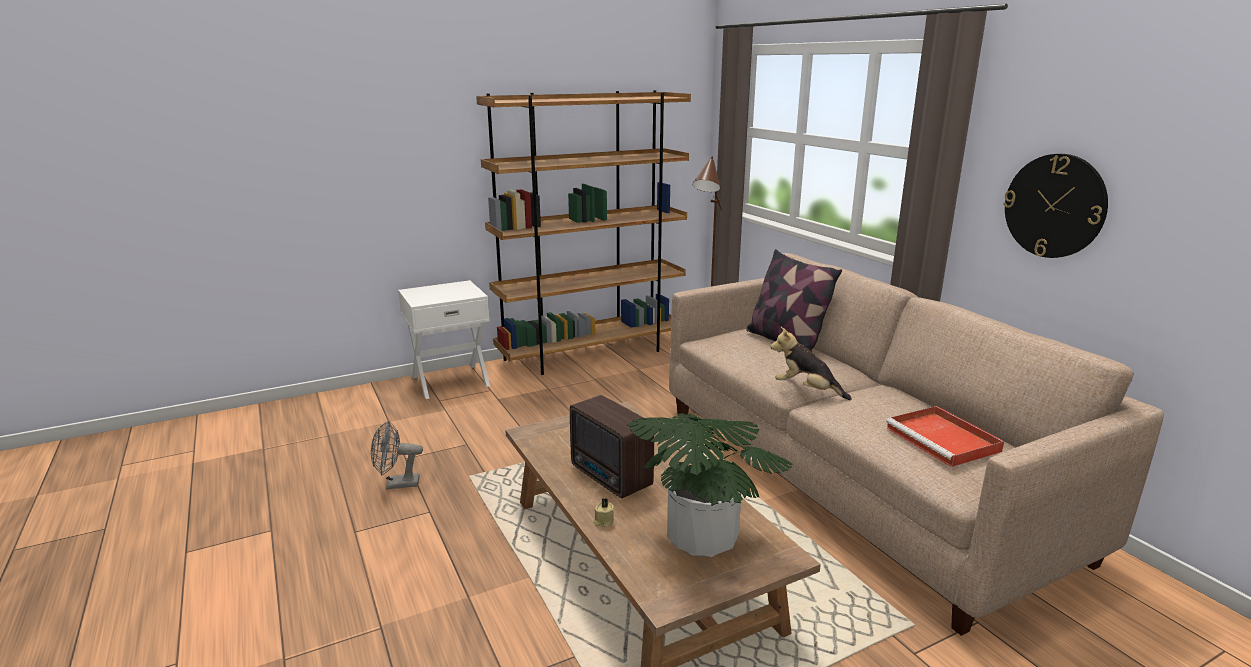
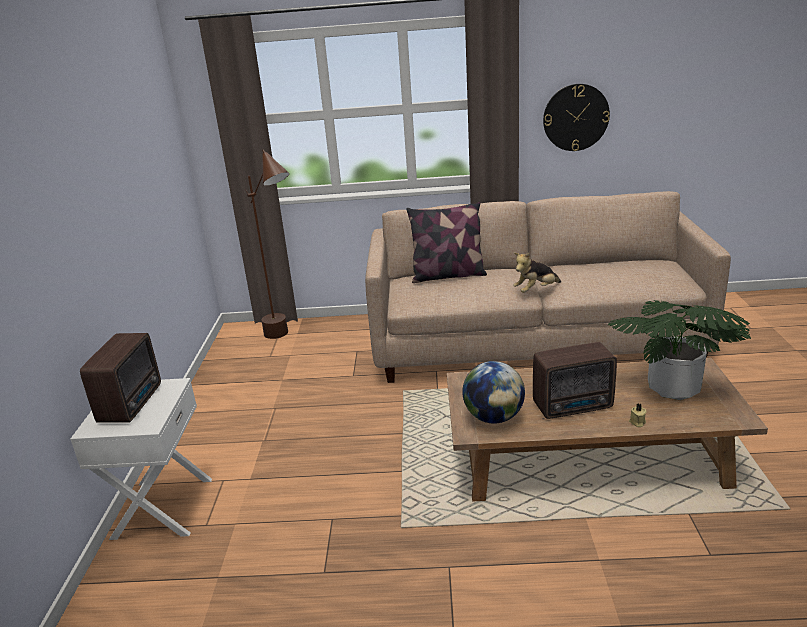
camera: 60 degrees left, 5 degrees up
grey fan [371,420,423,490] -> none
brown bookcase [476,90,691,375] -> none
red tray [886,406,1004,467] -> none
none -> radio [80,333,161,423]
none -> globe [462,361,525,424]

